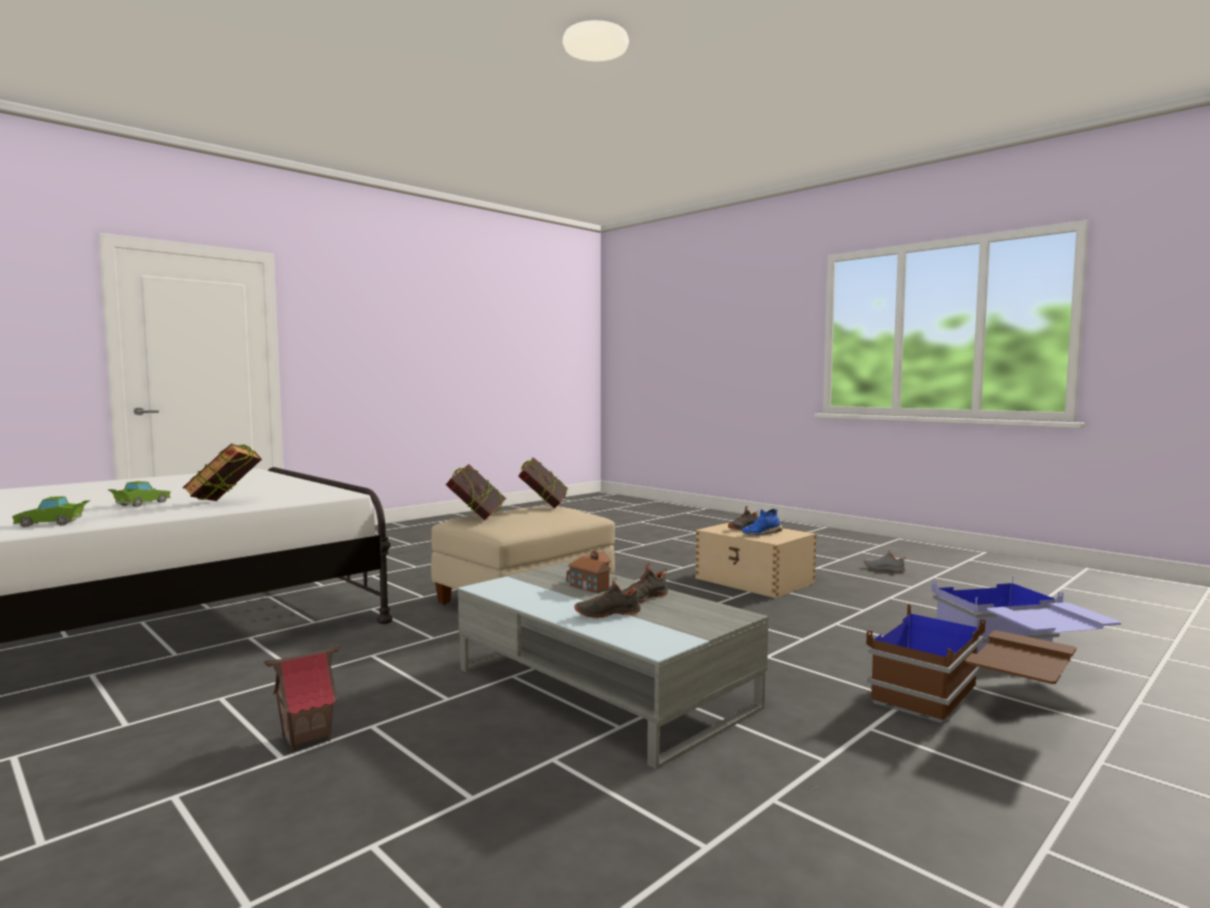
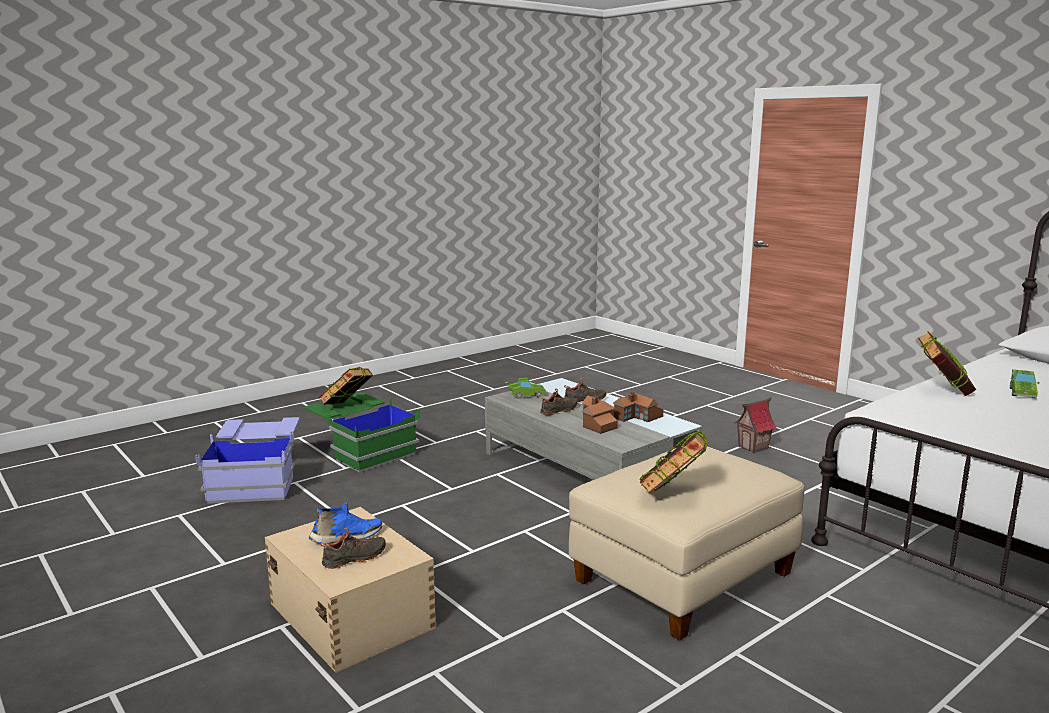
camera: 175 degrees left, 10 degrees up
green toy car [12,496,91,527] -> green toy car moved to [505,378,546,399]
book [446,464,506,521] -> book moved to [319,366,373,405]
grey shoe [864,550,906,572] -> none
brown storage box [866,604,1076,723] -> green storage box [304,392,420,473]
none -> toy house [613,391,664,422]

